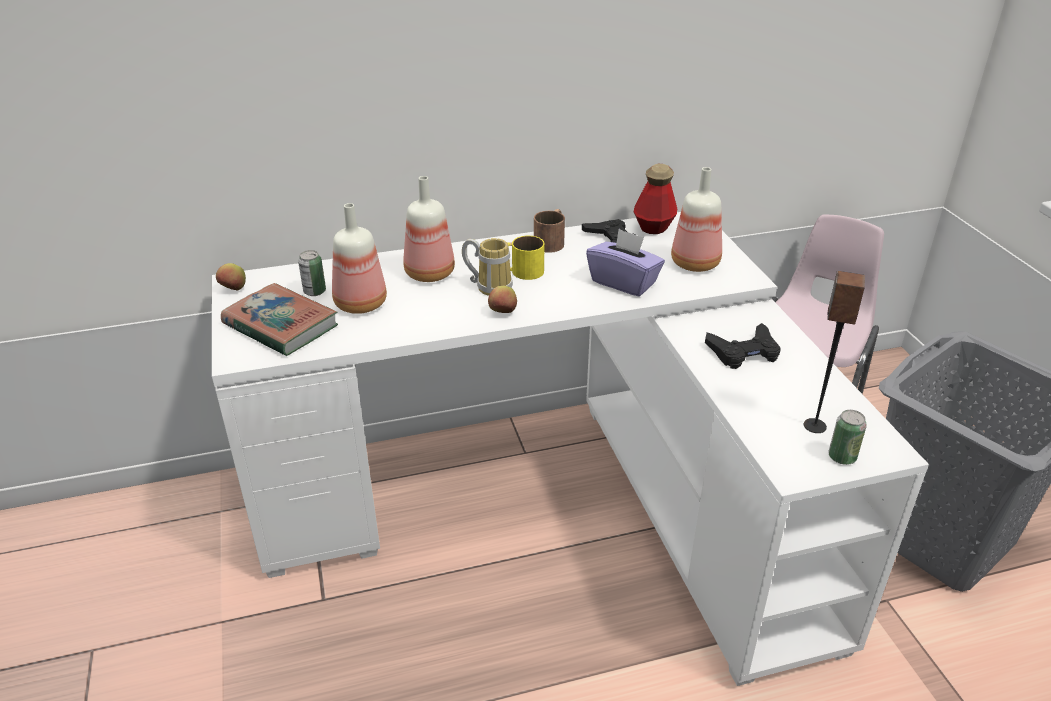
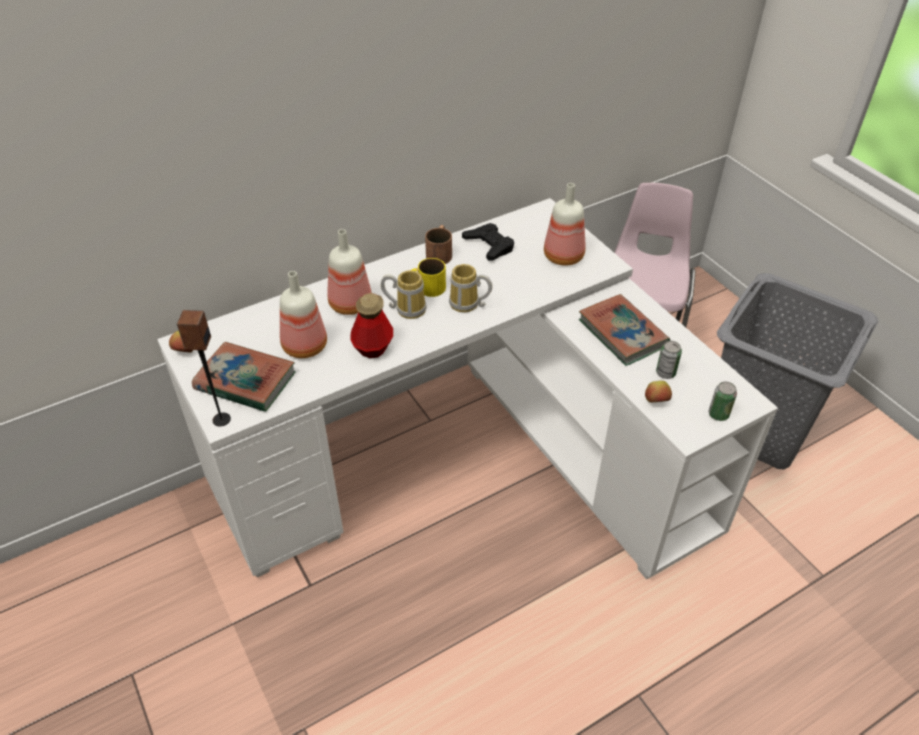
camera: 15 degrees left, 10 degrees up
can [298,250,326,296] -> can moved to [656,341,682,379]
apple [488,285,517,313] -> apple moved to [645,381,672,403]
purple tissue box [586,229,665,297] -> none
bottle [633,164,677,234] -> bottle moved to [350,293,393,358]
black game controller [705,323,781,369] -> book [579,294,670,366]
speaker [804,271,865,433] -> speaker moved to [177,310,231,426]
none -> mug [449,264,492,312]

